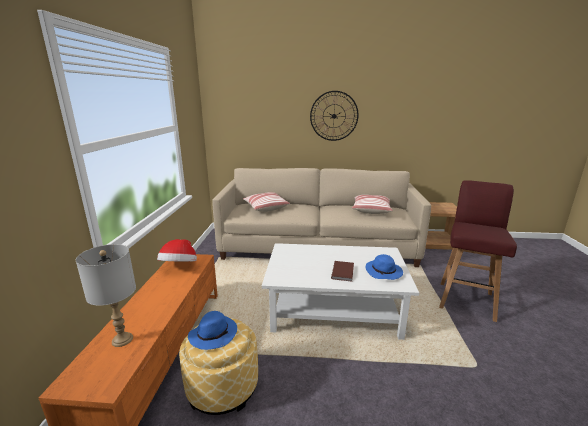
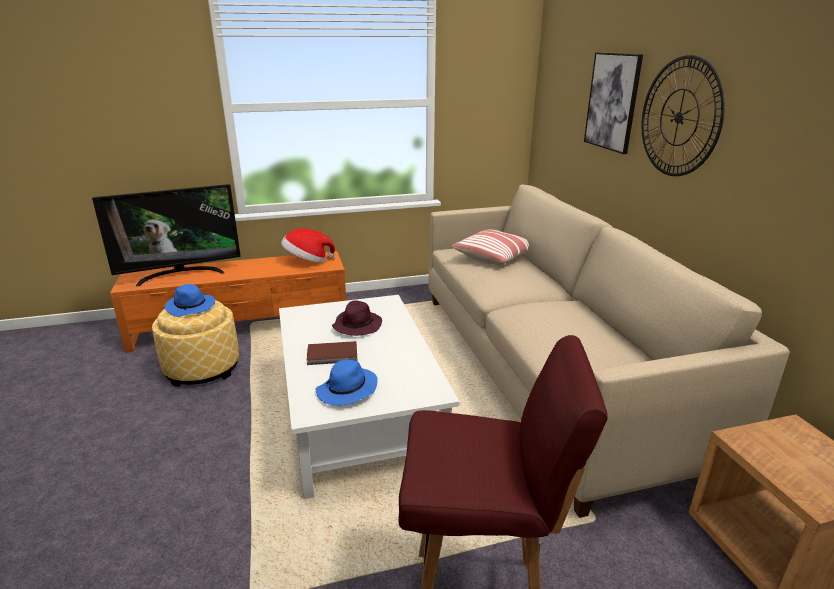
camera: 70 degrees right, 5 degrees up
grey table lamp [76,244,136,347] -> television [92,184,241,286]
pillow [352,195,393,214] -> none
none -> purple hat [332,300,382,336]
none -> picture [584,52,643,154]

